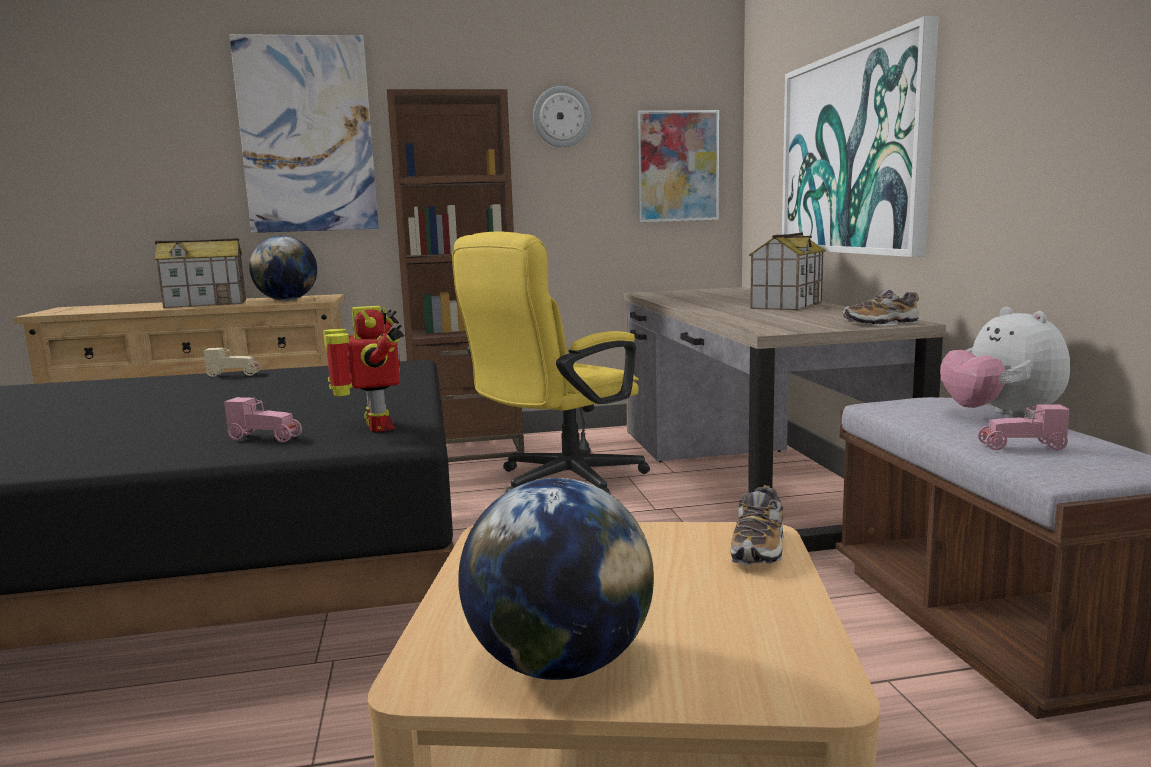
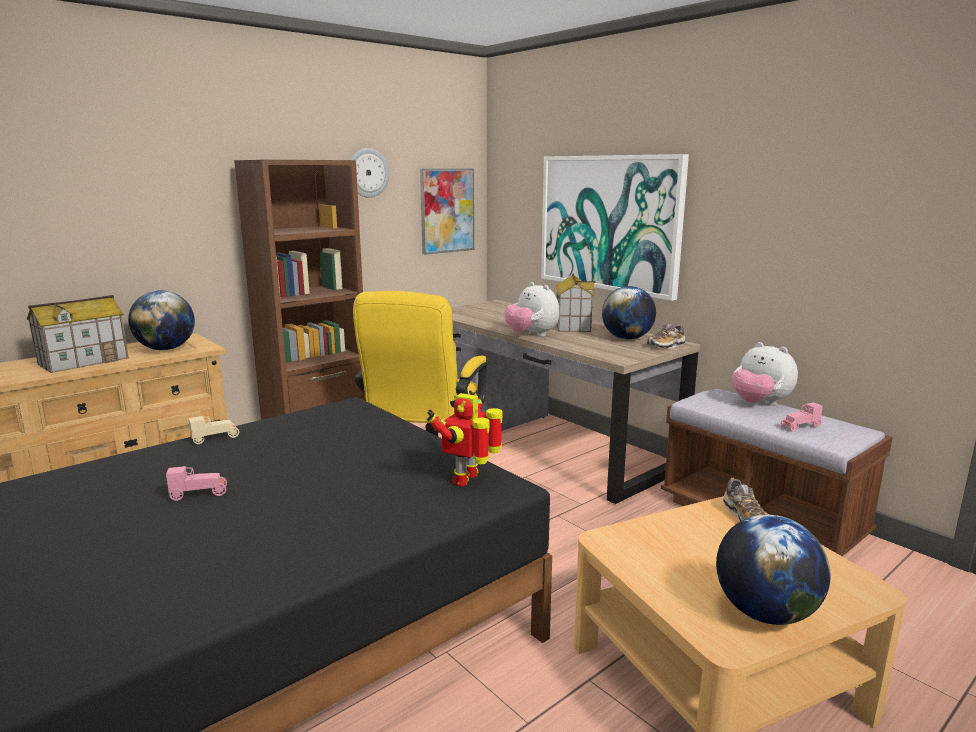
camera: 30 degrees left, 5 degrees up
pink toy car [224,397,302,443] -> pink toy car moved to [166,466,227,501]
picture [230,34,379,233] -> none
toy robot [323,306,405,432] -> toy robot turned 105 degrees counterclockwise [427,390,503,486]
none -> plush toy [504,282,560,337]
none -> globe [602,286,656,340]

